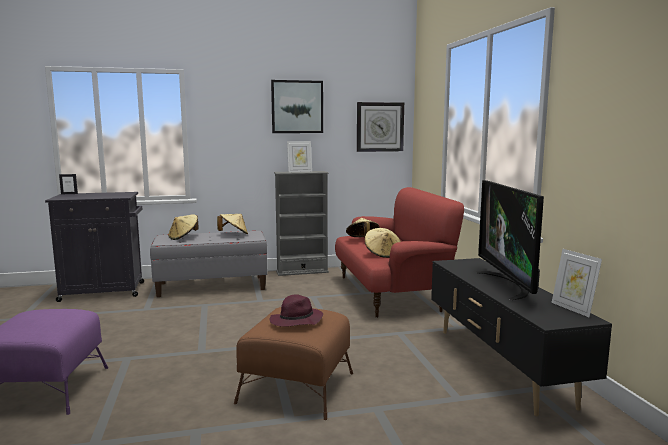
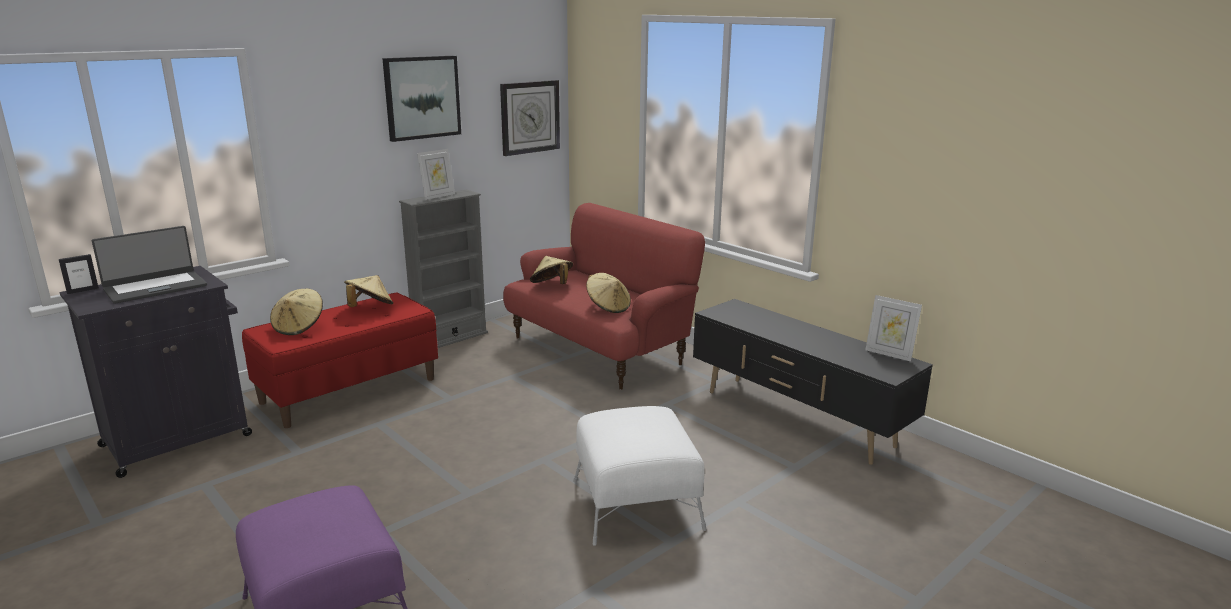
camera: 30 degrees left, 10 degrees up
grey bench [150,231,267,297] -> red bench [242,292,438,428]
brown ottoman [234,307,353,420] -> white ottoman [573,406,706,546]
purple hat [270,294,323,327] -> none
television [476,180,544,300] -> none
none -> laptop [92,226,207,304]

